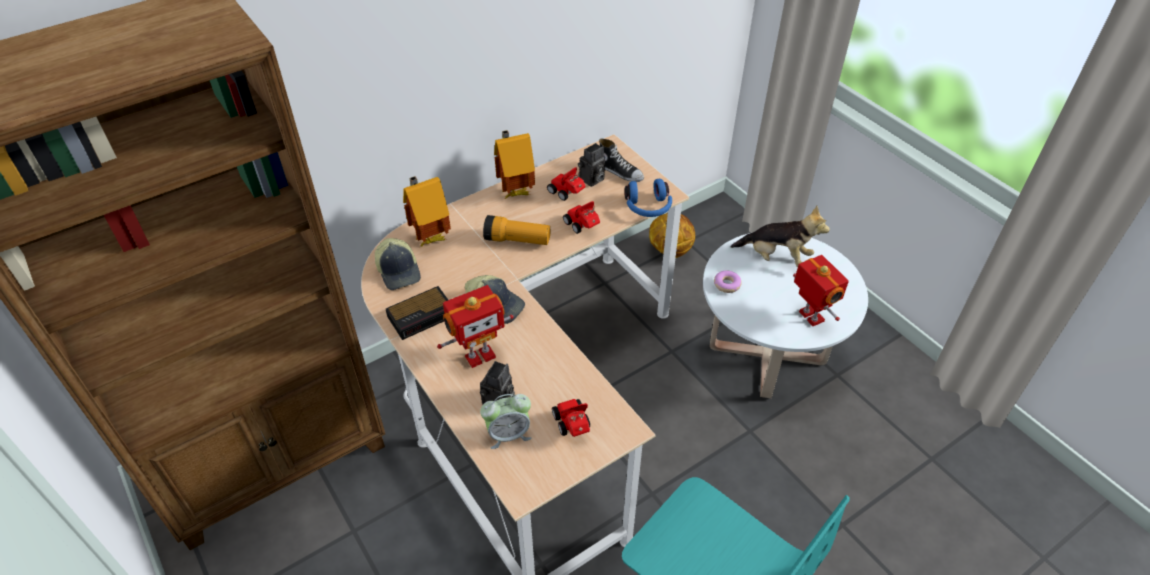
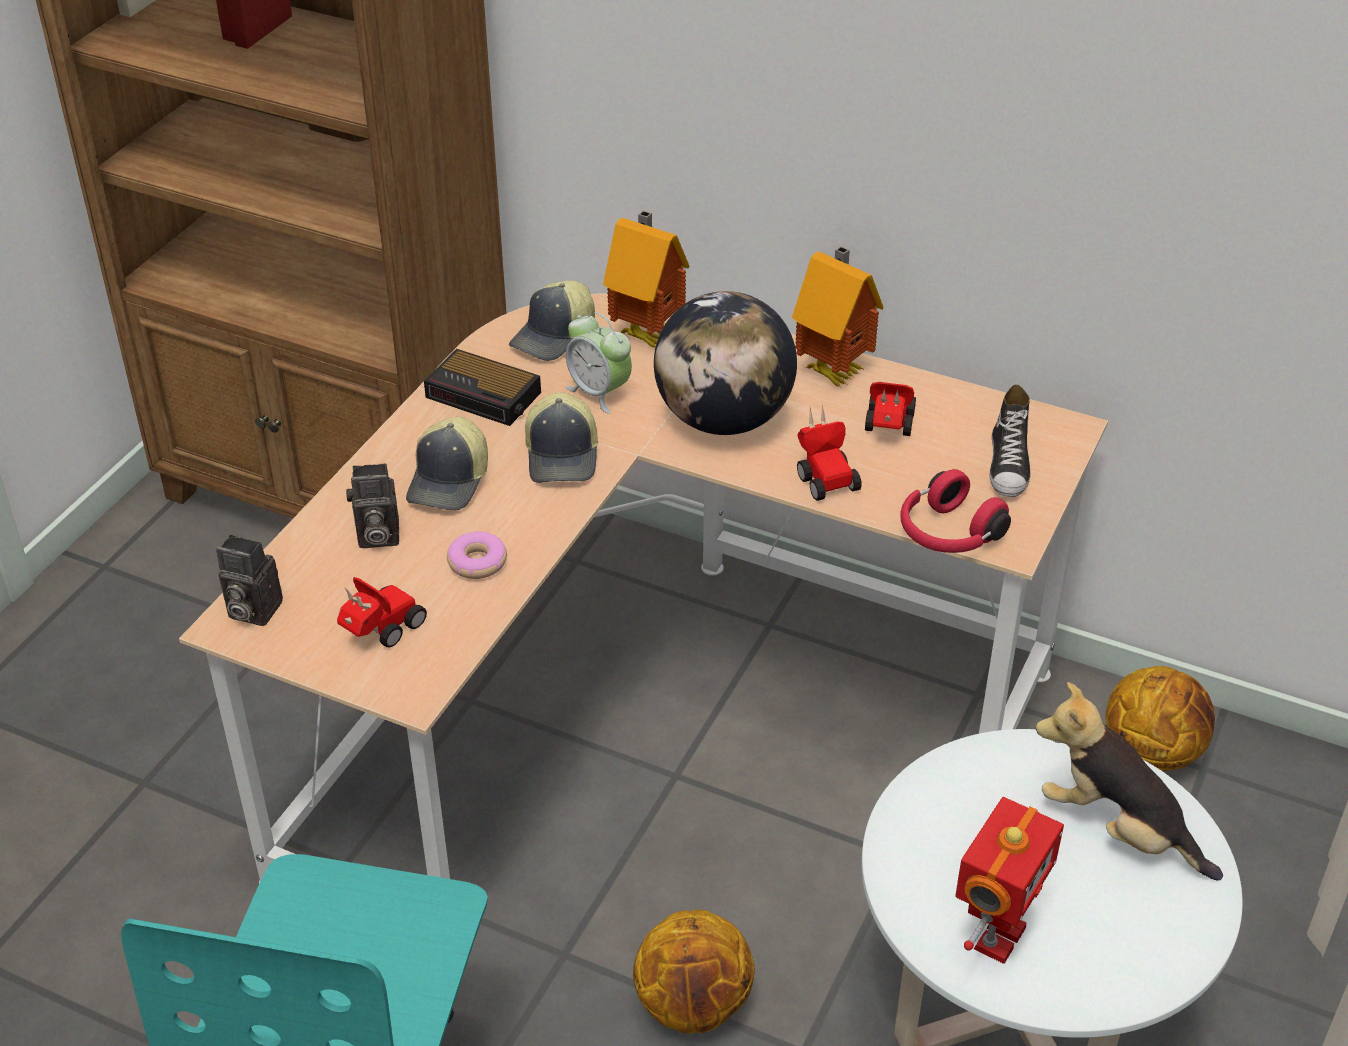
camera: 60 degrees right, 5 degrees down
toy robot [437,285,514,368] -> cap [406,417,488,510]
alarm clock [480,394,532,449] -> alarm clock moved to [566,312,632,413]
flashlight [483,215,550,245] -> globe [654,291,797,435]
toy car [563,201,600,234] -> toy car turned 135 degrees clockwise [797,405,862,501]
camera [578,143,605,187] -> camera moved to [216,535,283,626]
blue headphones [624,179,672,217] -> red headphones [900,469,1011,553]
donut [714,271,742,293] -> donut moved to [447,532,507,579]
plush toy [731,206,830,267] -> plush toy turned 135 degrees clockwise [1035,682,1223,880]
none -> basketball [633,910,755,1034]

